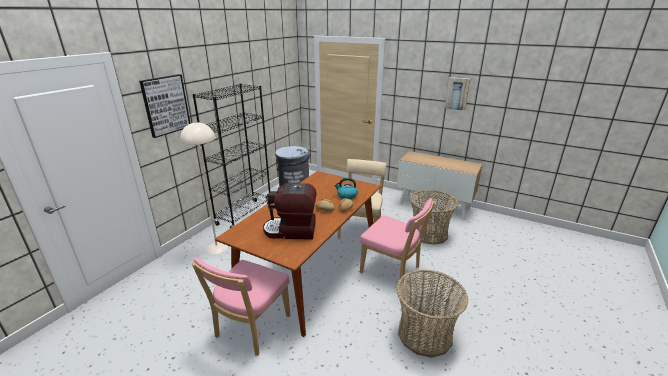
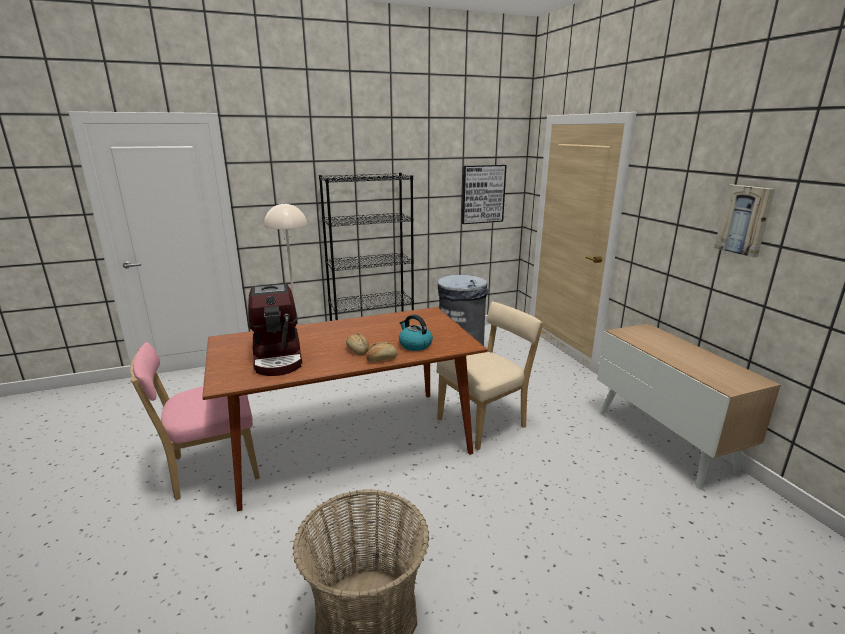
camera: 40 degrees right, 5 degrees down
picture [139,74,191,138] -> picture moved to [462,165,507,224]
coffee machine [263,183,317,240] -> coffee machine turned 150 degrees counterclockwise [248,283,302,376]
pink chair [360,198,435,289] -> none
basket [410,190,458,245] -> none

